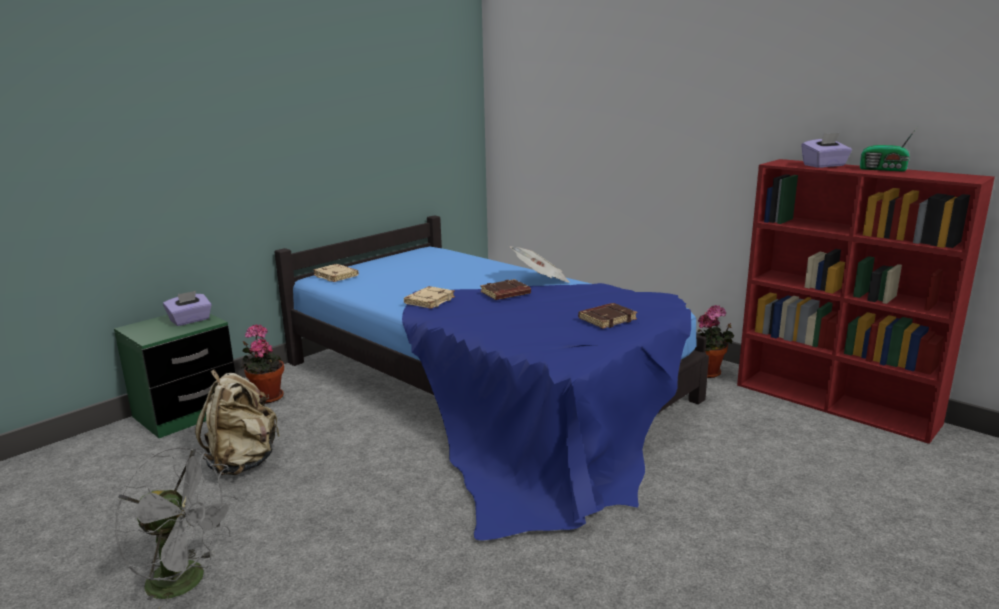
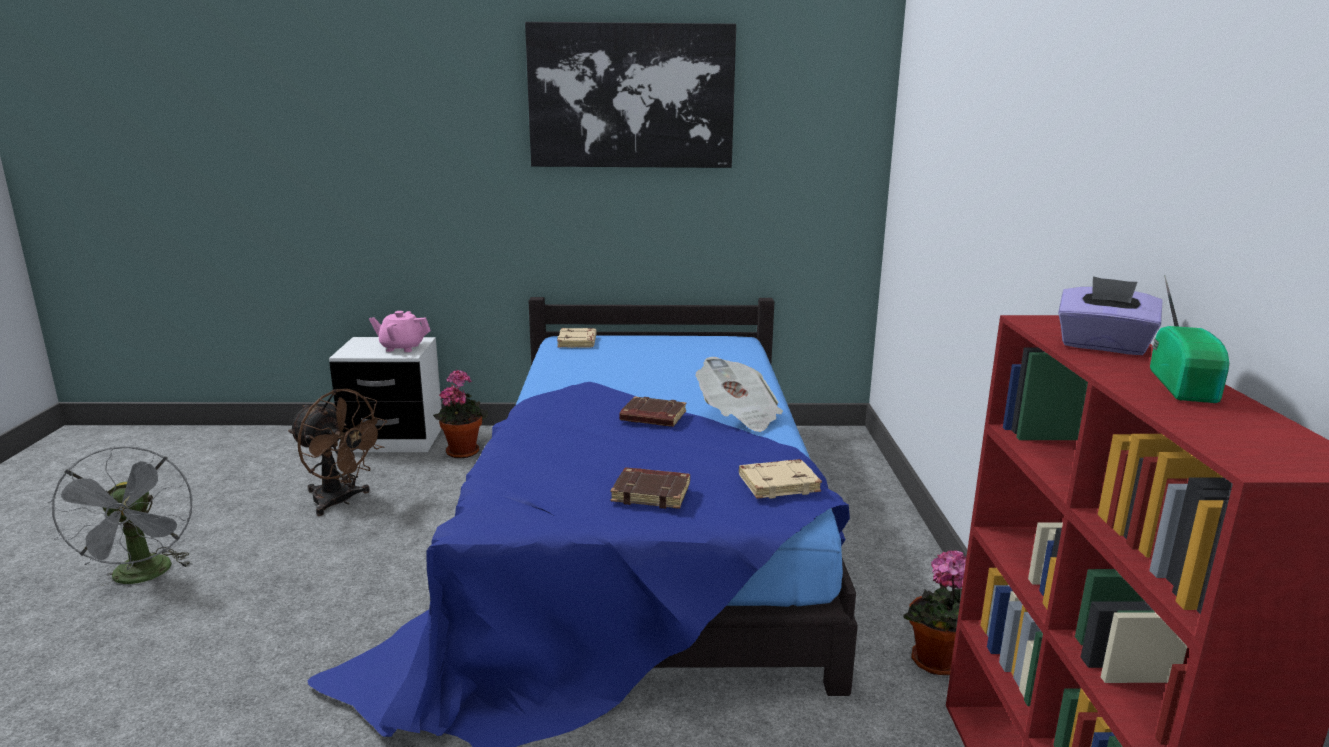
camera: 45 degrees right, 0 degrees up
green nightstand [114,314,235,438] -> white nightstand [329,337,442,452]
purple tissue box [163,291,212,326] -> pink teapot [369,311,431,352]
beige backpack [195,369,280,475] -> brown fan [288,389,387,516]
beige book [404,286,455,309] -> beige book moved to [739,459,822,499]
radio [860,126,918,172] -> radio turned 150 degrees counterclockwise [1150,275,1229,403]
none -> picture [525,22,736,168]

